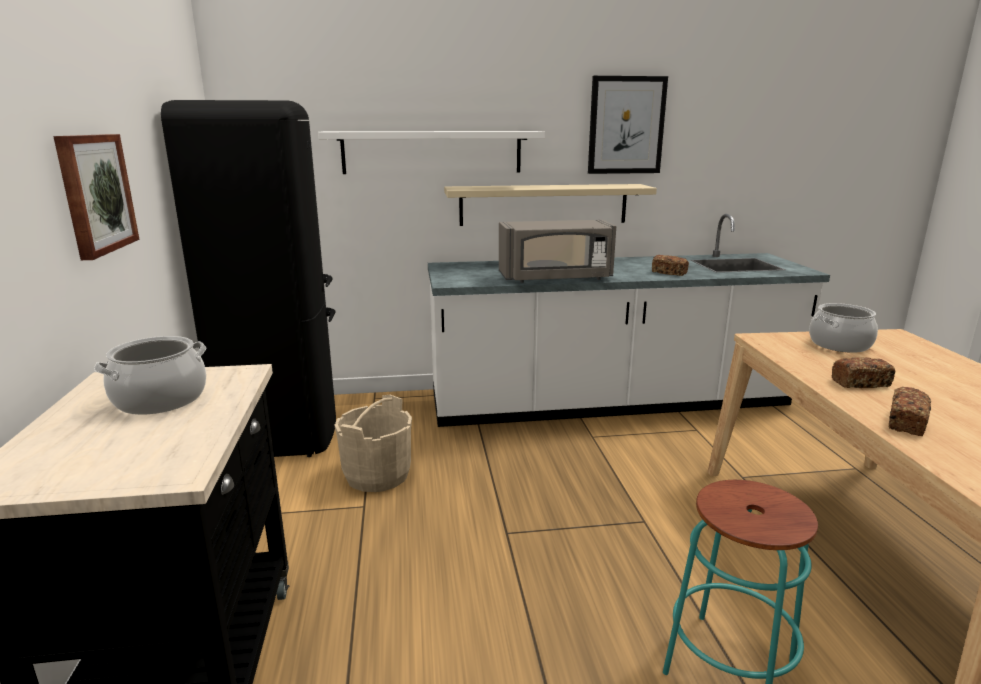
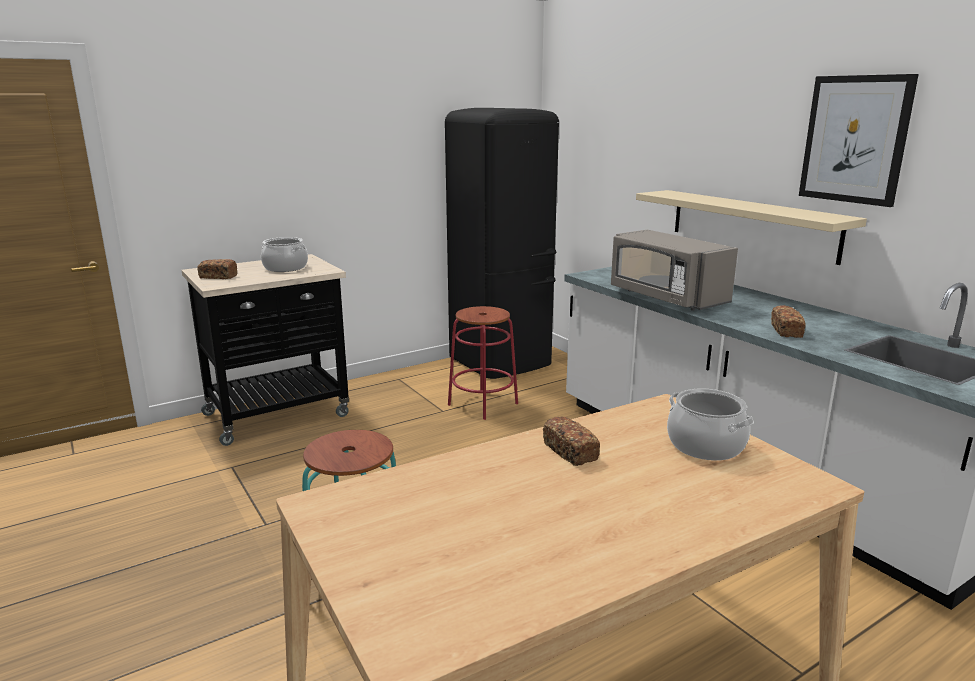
camera: 65 degrees right, 0 degrees up
picture [53,134,140,260] -> none
white shelf [318,131,545,174] -> none
beige bucket [335,395,412,492] -> red stool [448,306,518,420]
bread [889,387,931,436] -> bread moved to [197,259,237,279]

